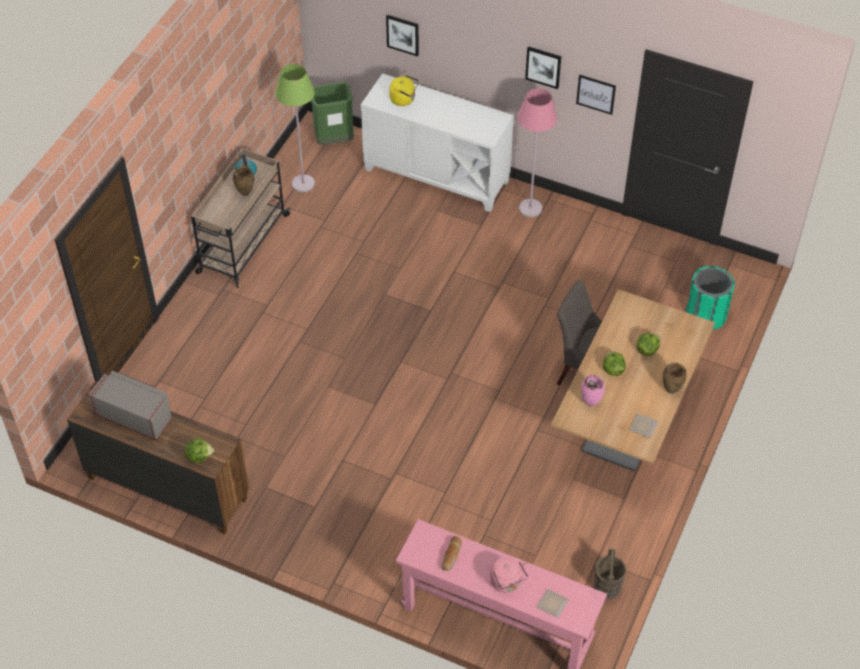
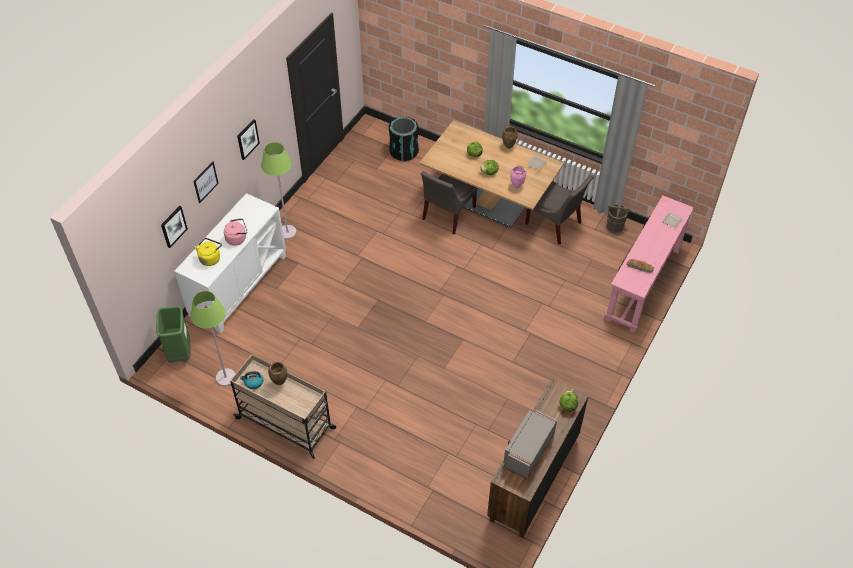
camera: 85 degrees left, 0 degrees up
pink kettle [490,556,528,593] -> pink kettle moved to [224,219,247,245]
pink floor lamp [517,88,557,217] -> green floor lamp [261,142,296,239]
picture [576,74,616,115] -> picture moved to [193,162,219,203]
green trash can [685,266,735,330] -> black trash can [389,116,419,161]
none -> grey chair [525,175,594,245]

